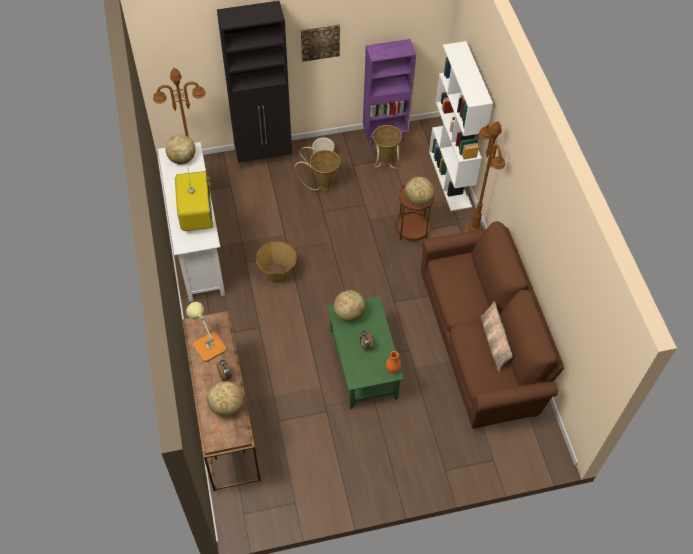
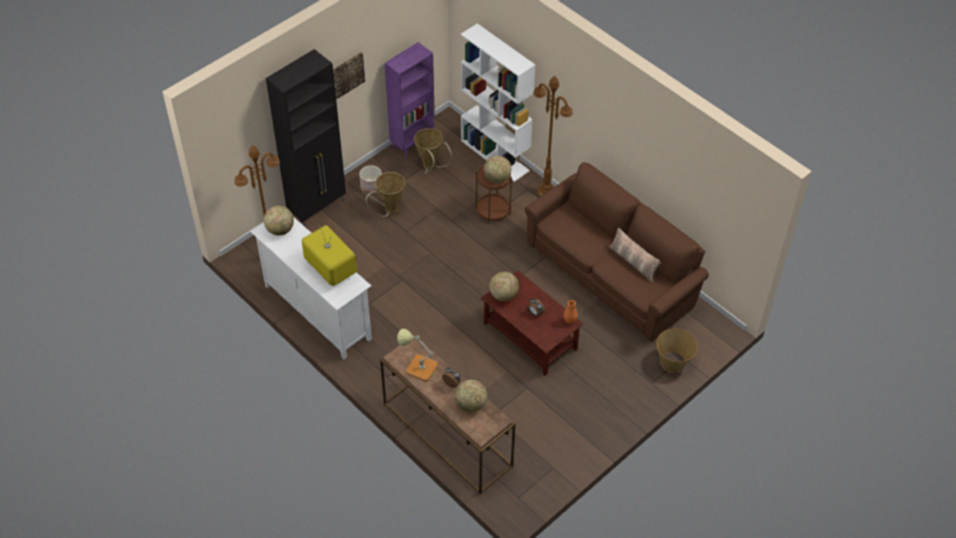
camera: 30 degrees left, 5 degrees down
basket [256,241,297,283] -> basket moved to [656,328,698,372]
green coffee table [327,296,404,409] -> brown coffee table [481,271,584,376]

